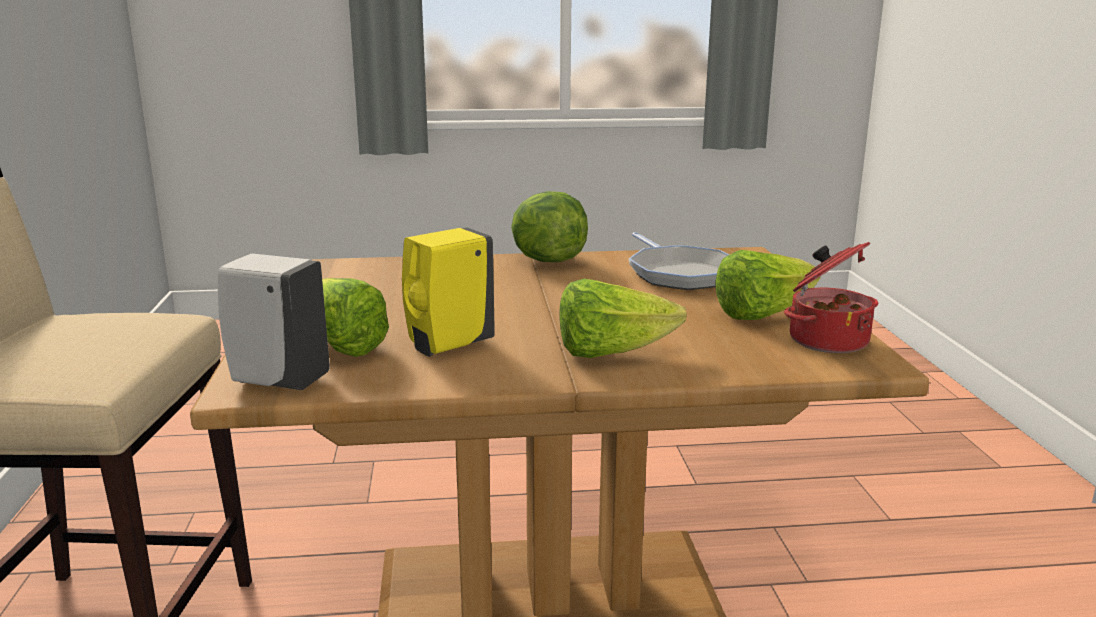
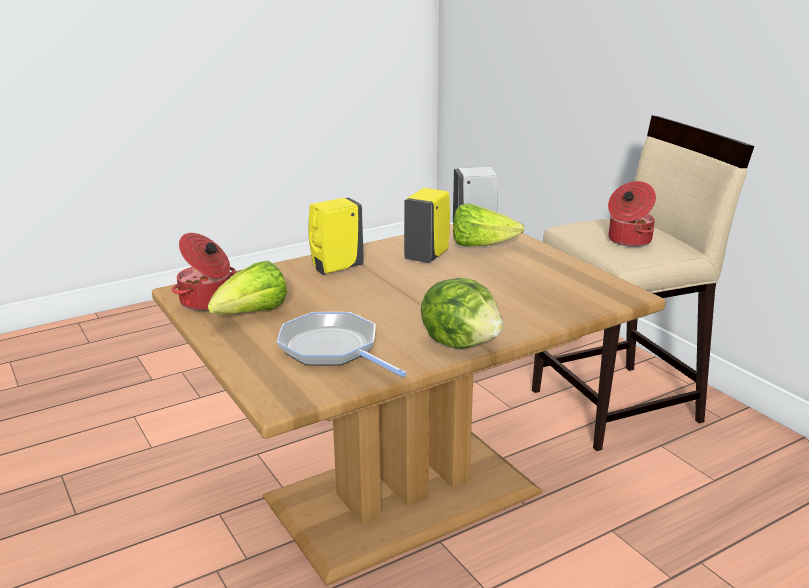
camera: 155 degrees right, 5 degrees up
lettuce [559,279,687,358] -> yellow soap dispenser [308,198,364,275]
none -> cooking pot [608,181,656,247]

